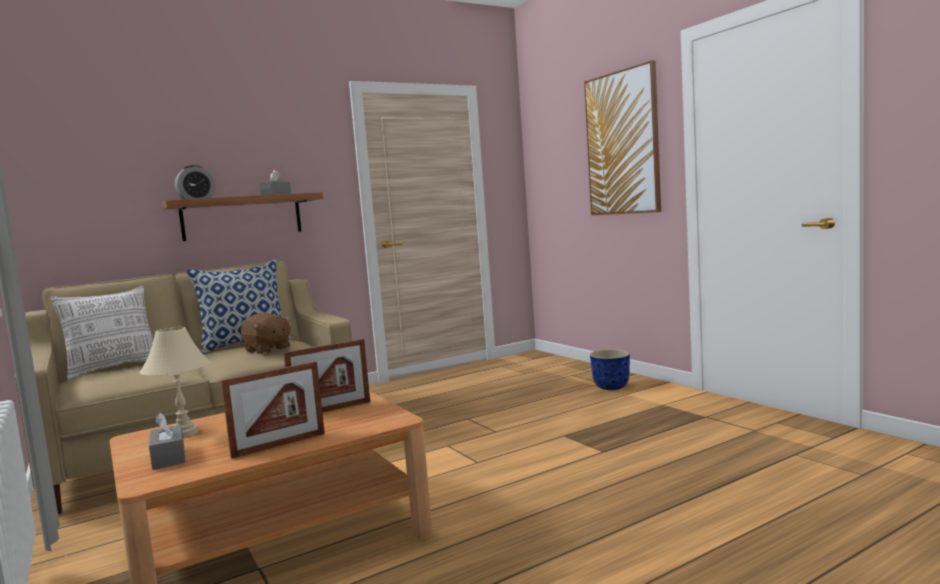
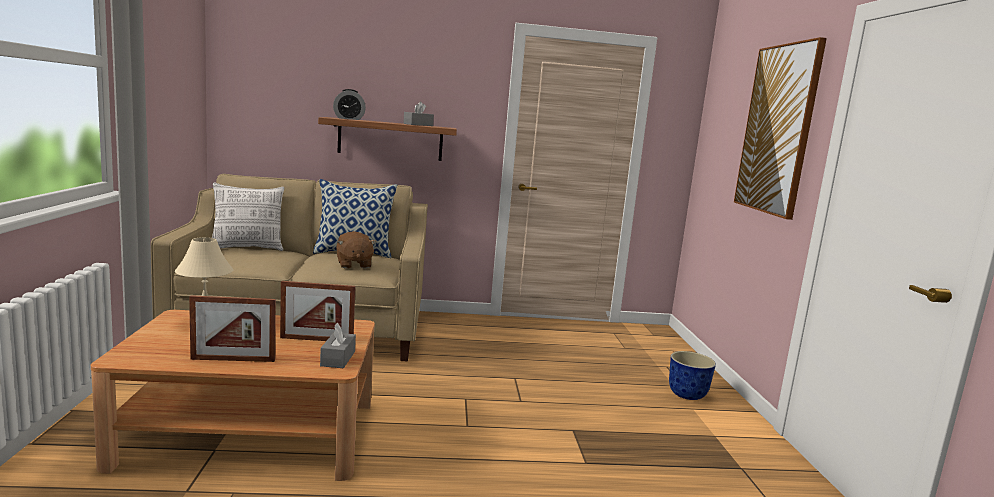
camera: 25 degrees right, 5 degrees up
grey tissue box [149,413,185,470] -> grey tissue box moved to [320,323,356,368]

